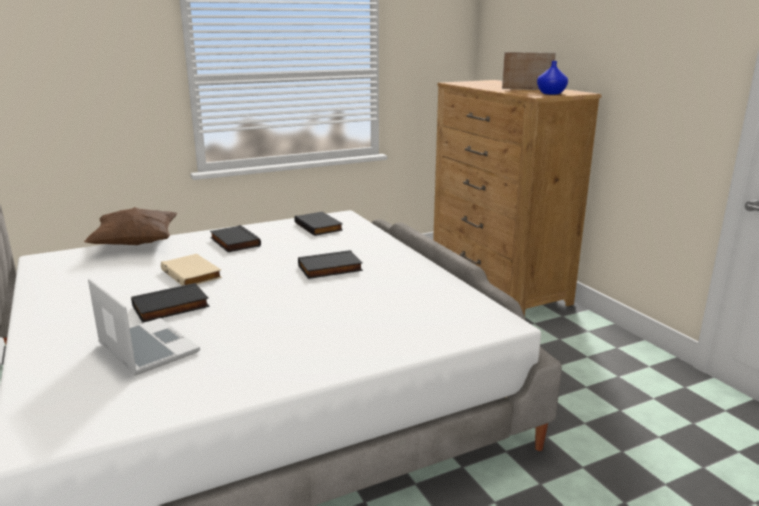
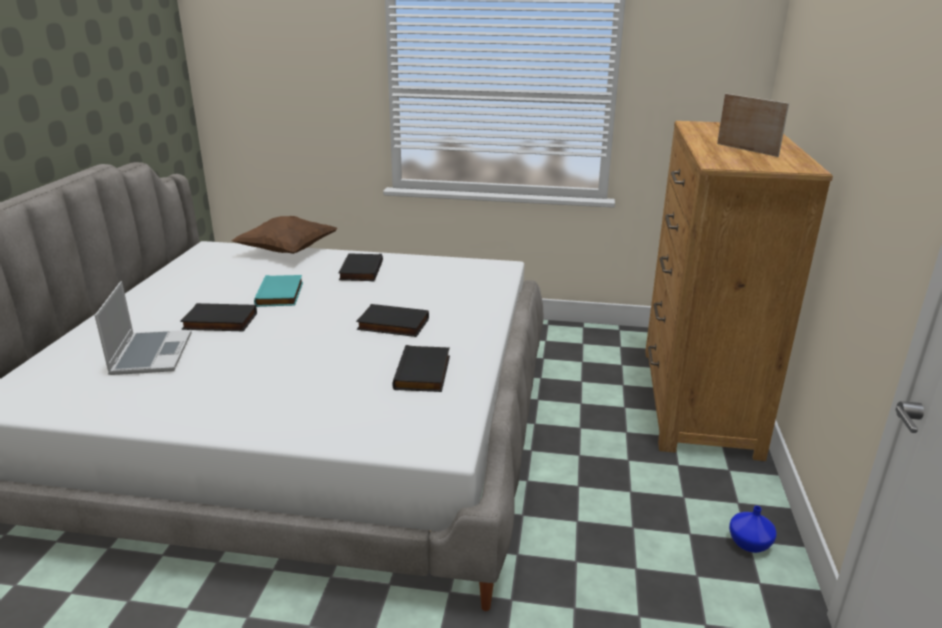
camera: 35 degrees right, 5 degrees up
beige book [161,254,222,286] -> turquoise book [254,275,303,307]
black book [294,212,343,236] -> black book moved to [392,345,450,392]
blue vase [537,61,568,95] -> blue vase moved to [729,506,777,553]

